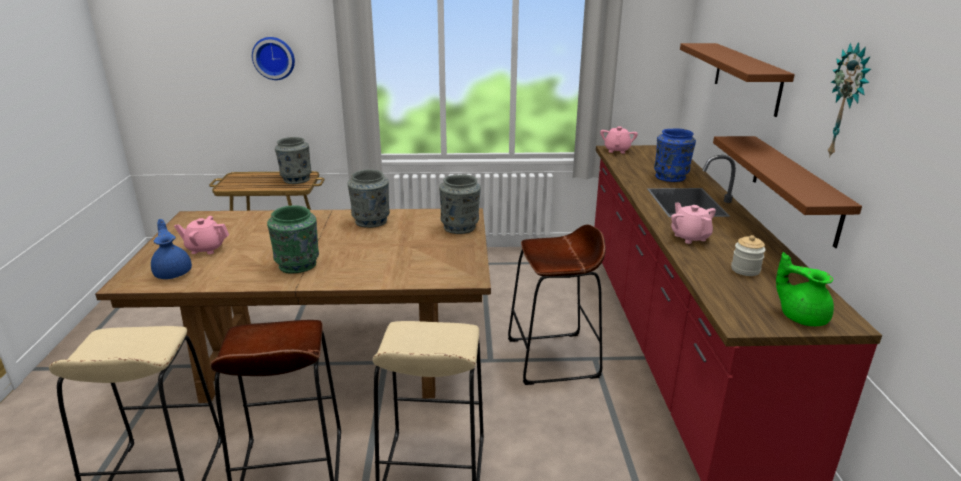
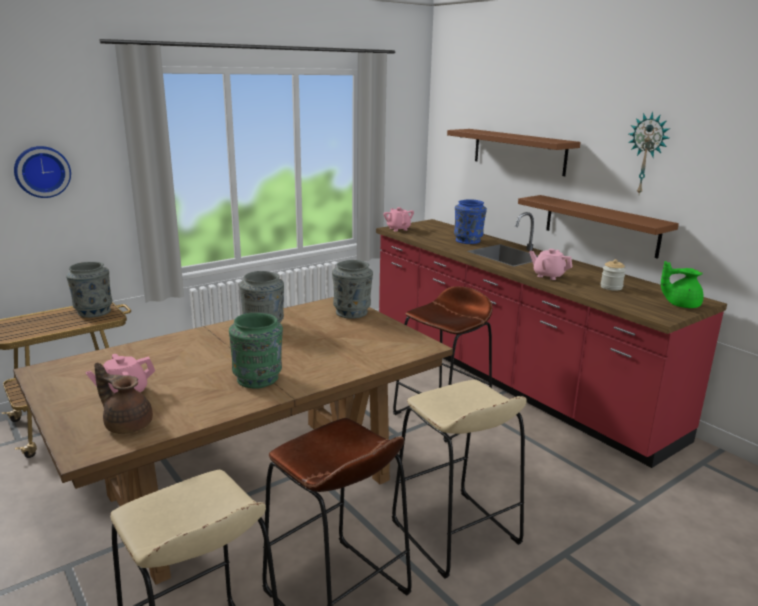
camera: 35 degrees left, 5 degrees down
blue teapot [151,219,192,279] -> brown teapot [94,363,153,434]

